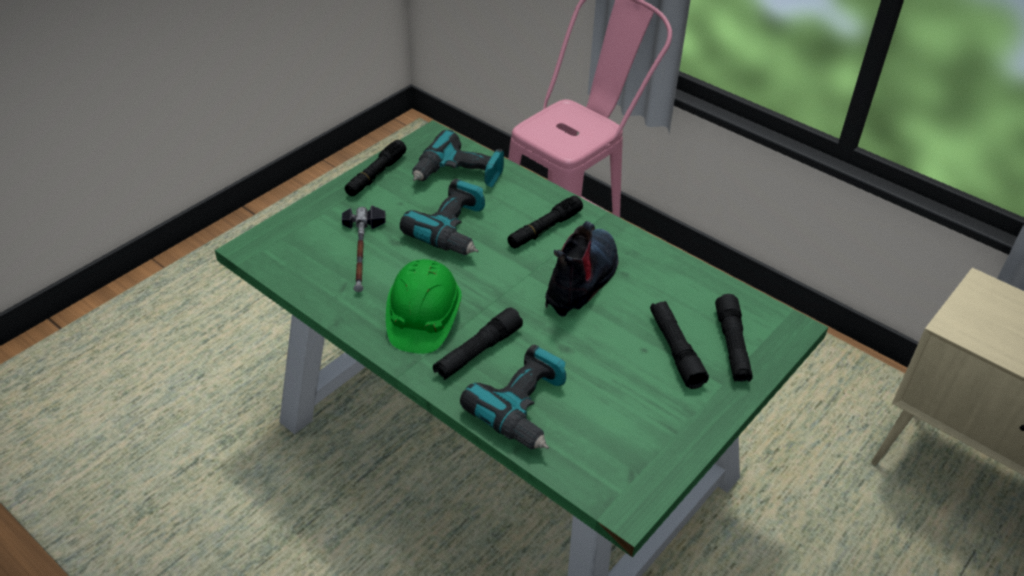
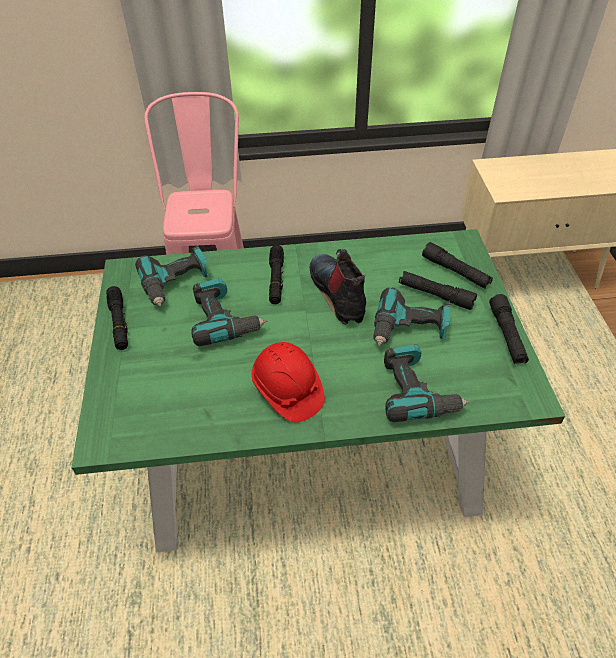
camera: 45 degrees left, 5 degrees up
hammer [342,205,386,292] -> none
green hard hat [386,259,461,354] -> red hard hat [251,342,325,423]
black flashlight [433,307,523,380] -> black flashlight moved to [489,294,529,364]
none -> power drill [373,287,450,346]

